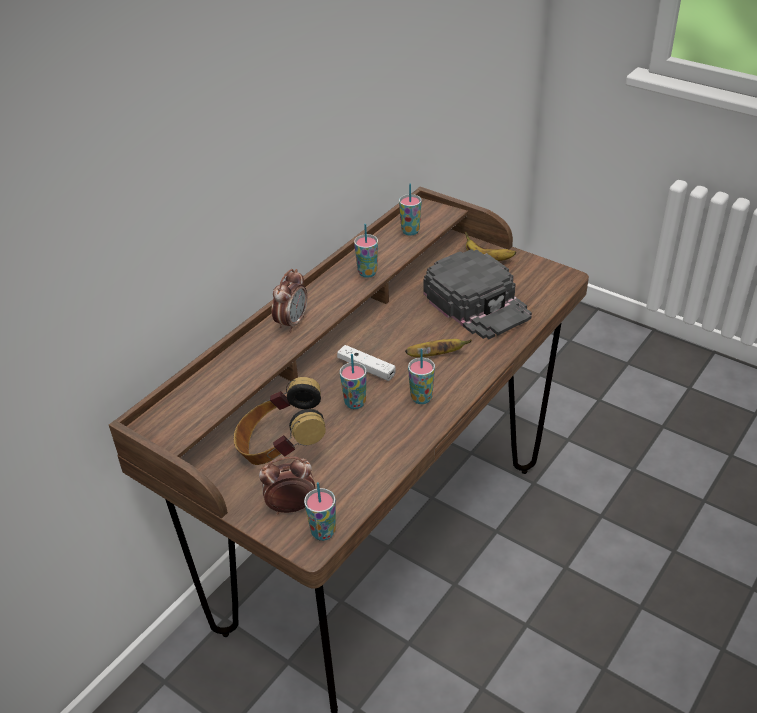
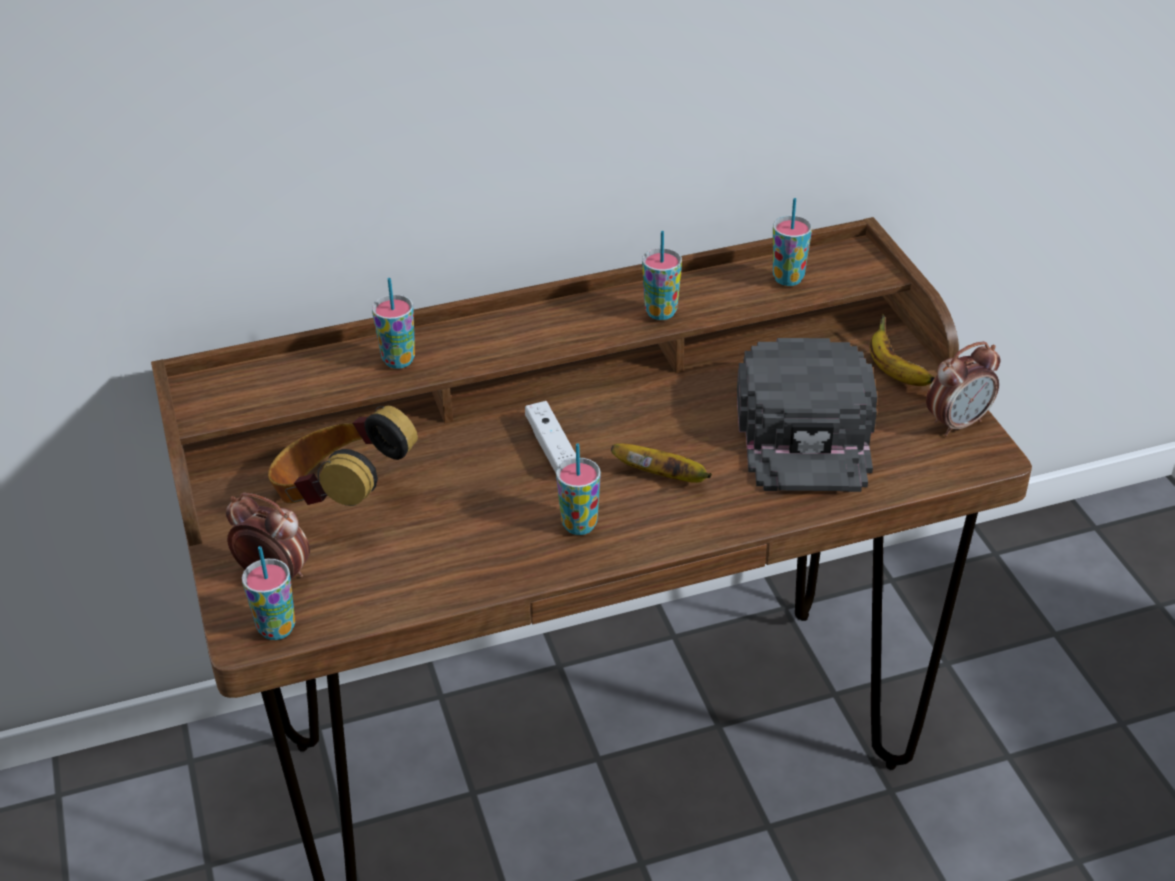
camera: 35 degrees right, 0 degrees up
alarm clock [272,269,307,332] -> alarm clock moved to [926,341,1001,436]
cup [340,354,367,409] -> cup moved to [372,278,415,369]

